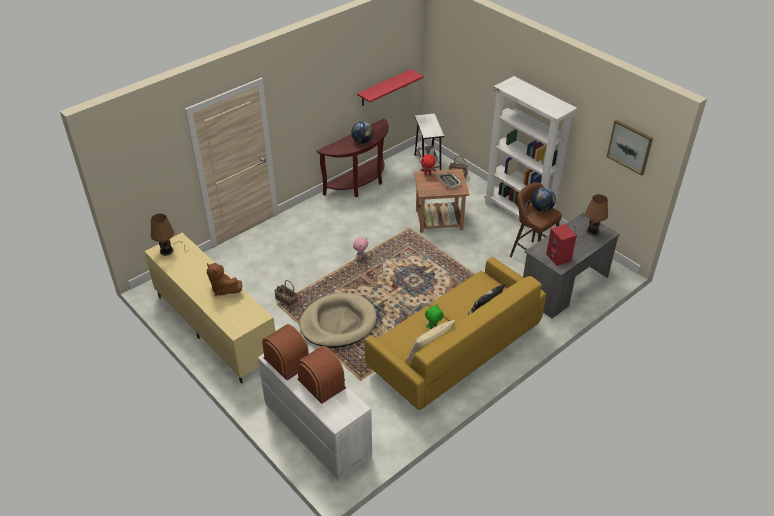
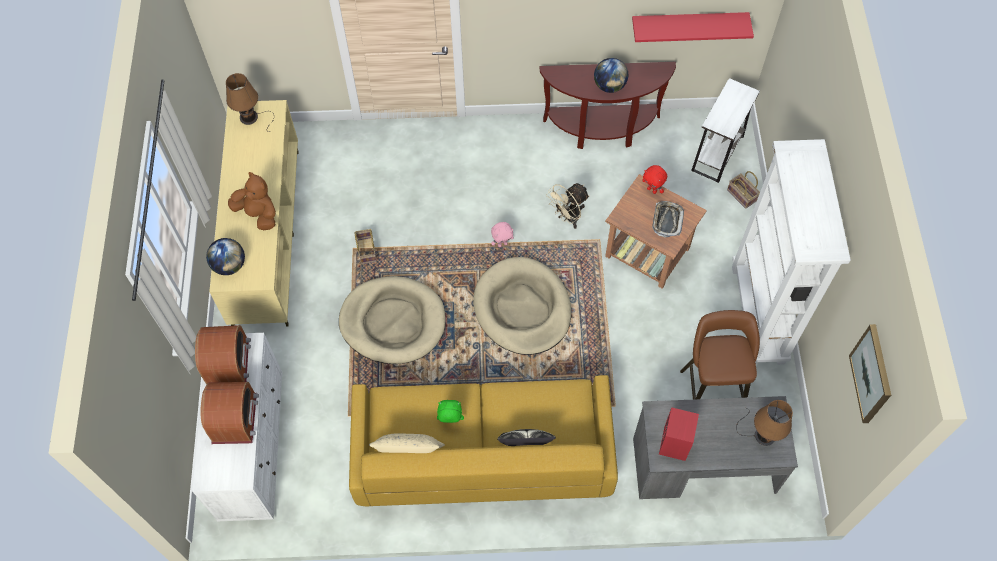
camera: 40 degrees right, 20 degrees up
brown plush toy [207,263,242,296] -> brown plush toy turned 135 degrees clockwise [228,172,276,230]
globe [531,188,556,212] -> globe moved to [206,238,245,275]
none -> beige dog bed [473,257,571,355]
none -> beige fan [546,183,590,229]

